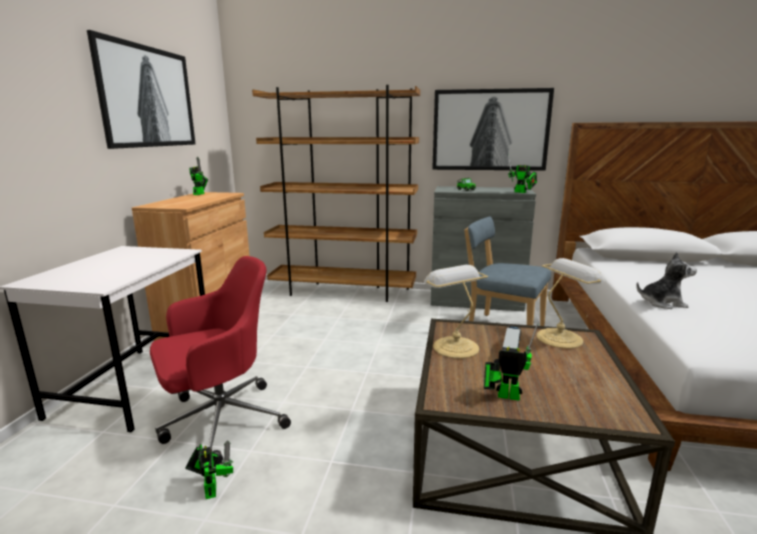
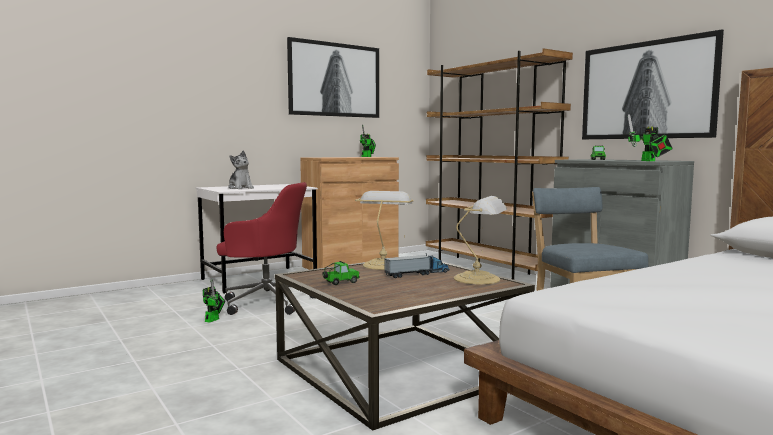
camera: 45 degrees right, 10 degrees down
toy robot [484,321,539,401] -> toy car [322,261,360,285]
plush toy [636,252,697,309] -> plush toy moved to [228,150,254,189]

